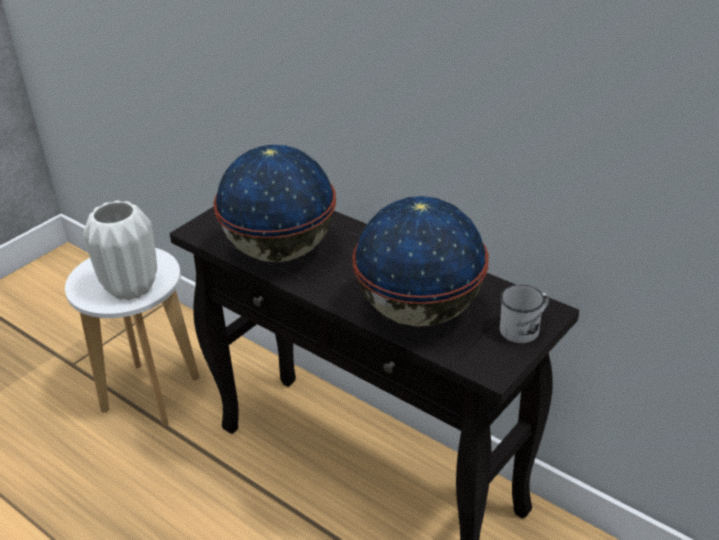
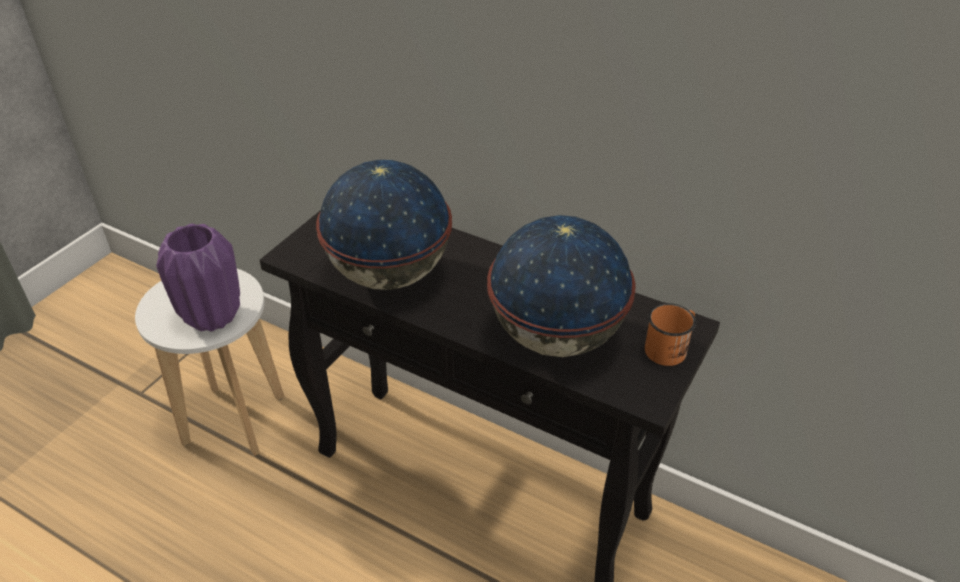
camera: 10 degrees left, 5 degrees up
white vase [83,200,157,300] -> purple vase [156,223,240,332]
white mug [500,285,549,343] -> orange mug [645,303,696,366]

